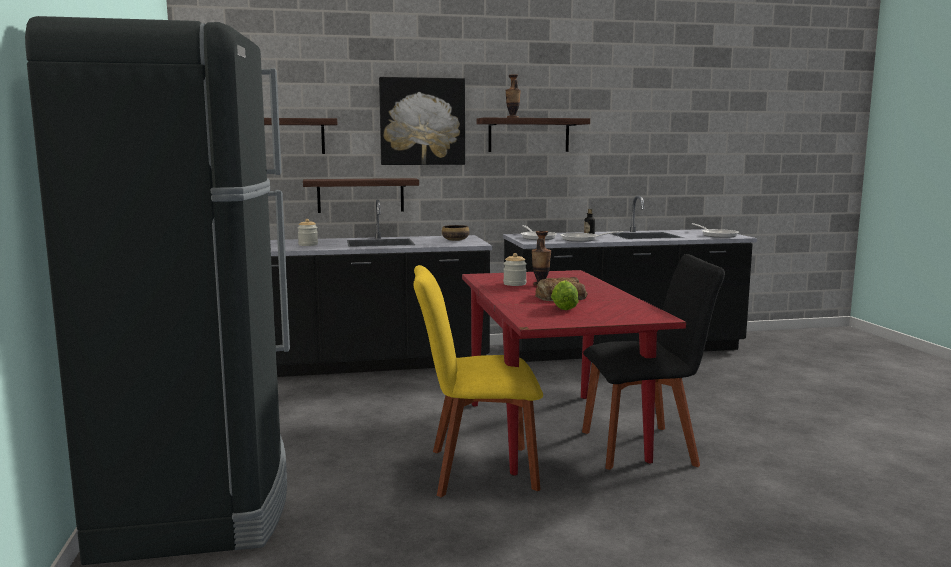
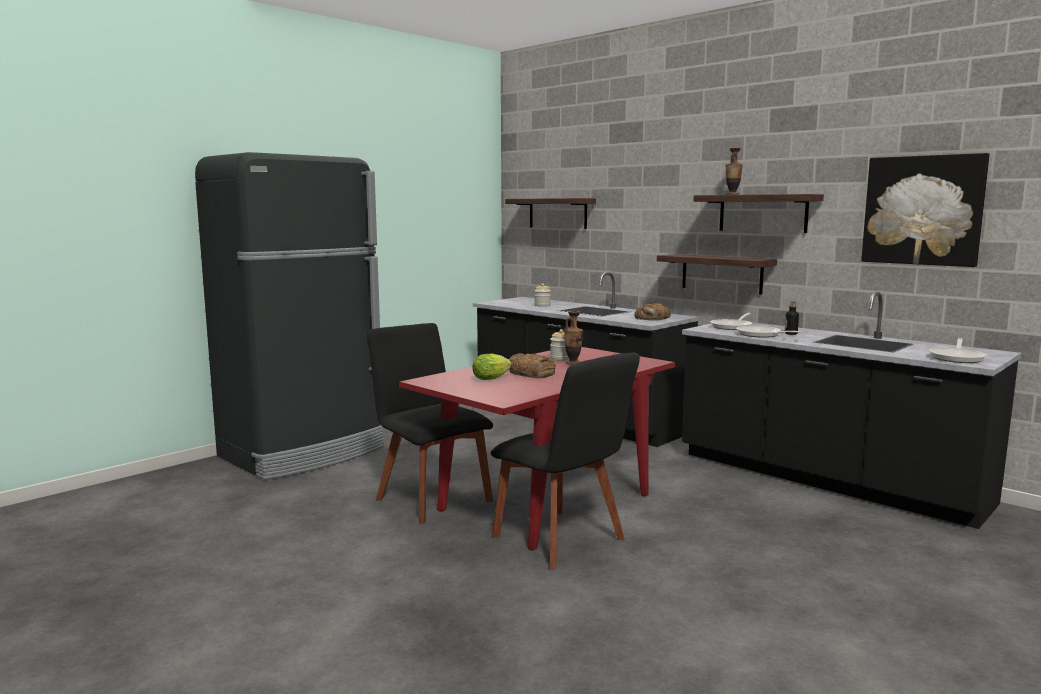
camera: 55 degrees right, 0 degrees up
shelf [303,178,419,213] -> shelf moved to [657,254,777,294]
picture [379,77,465,165] -> picture moved to [861,153,990,267]
yellow chair [414,265,543,497] -> black chair [367,323,493,524]
bowl [442,225,469,241] -> bread [634,303,671,321]

